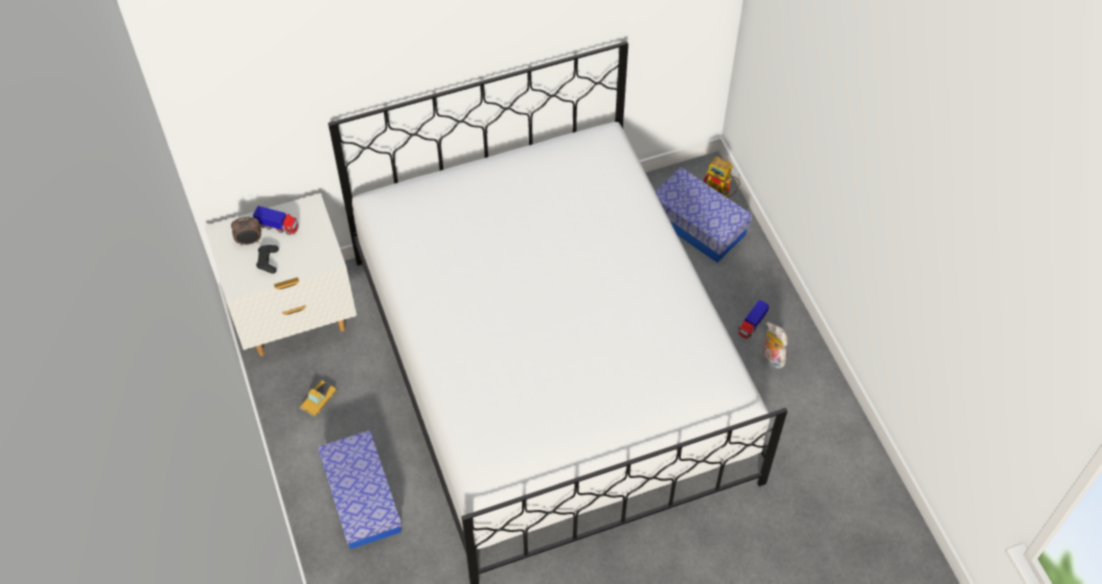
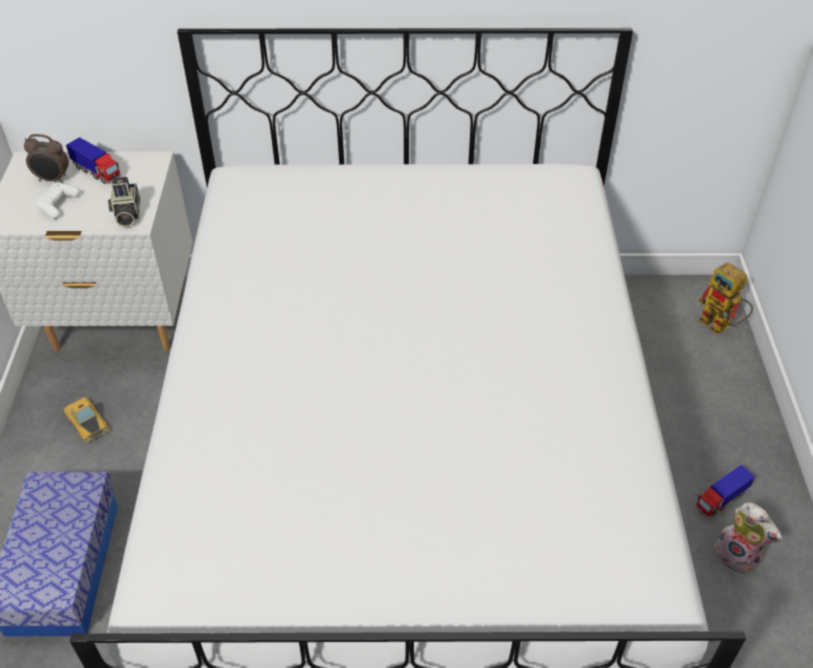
camera: 20 degrees right, 10 degrees down
black game controller [256,245,279,274] -> white game controller [36,183,80,219]
toy car [300,380,337,417] -> toy car turned 90 degrees clockwise [64,397,111,444]
storage box [655,167,752,263] -> none
plush toy [763,322,788,369] -> plush toy turned 150 degrees clockwise [714,502,782,575]
none -> camera [108,177,140,227]

